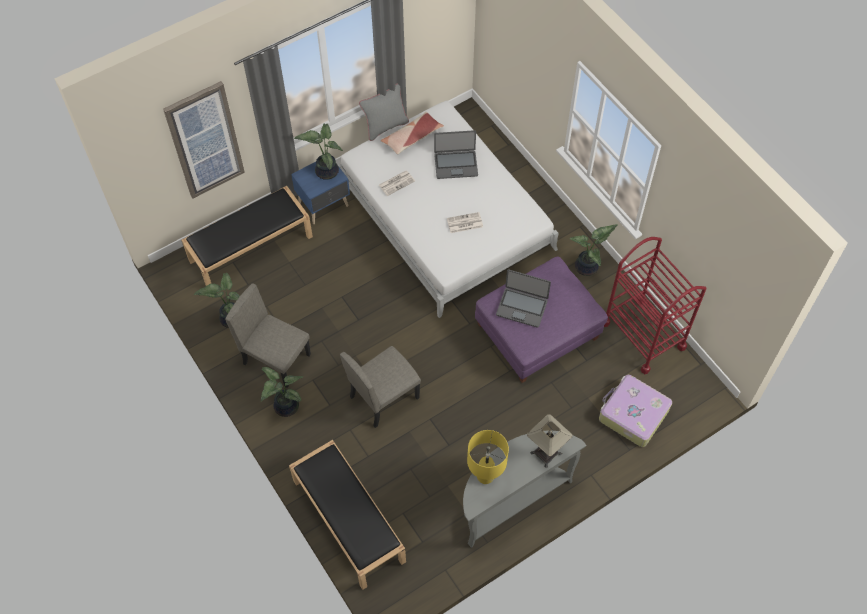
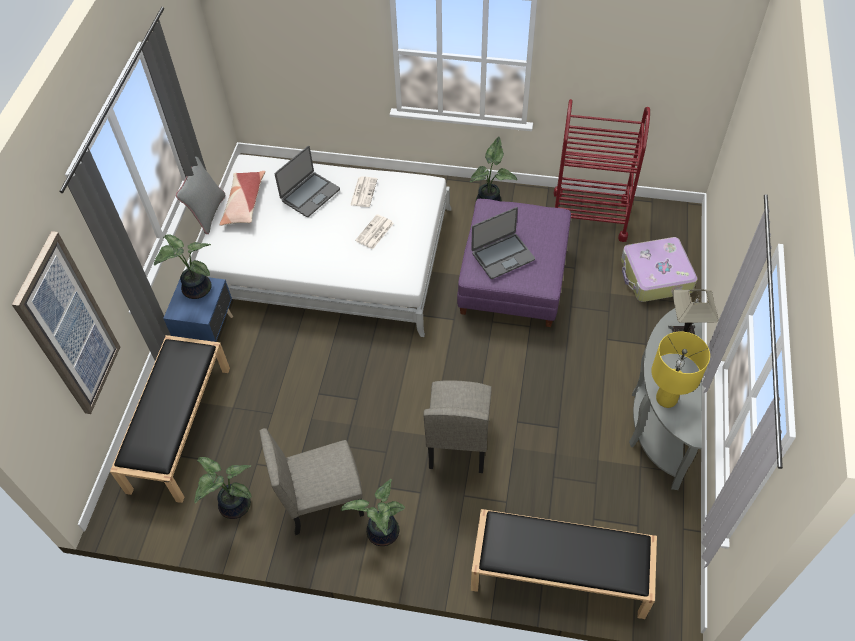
camera: 45 degrees left, 5 degrees down
newspaper [379,171,415,196] -> newspaper moved to [350,176,377,207]

